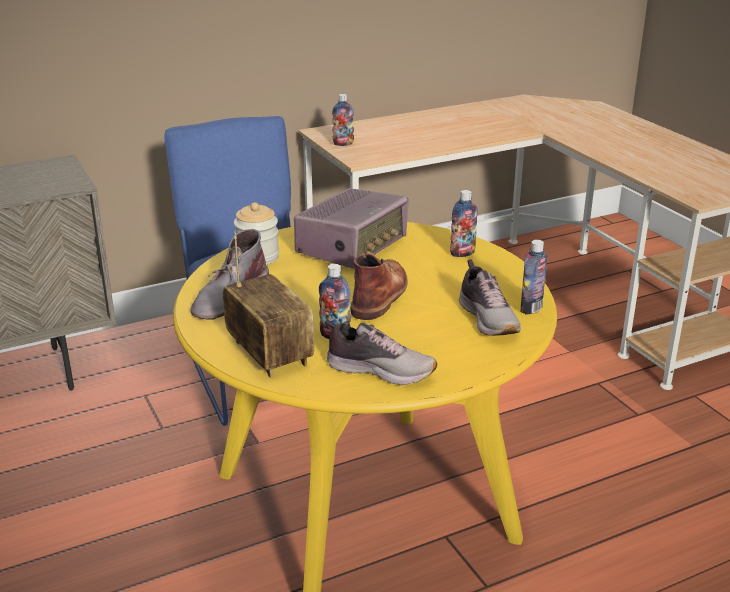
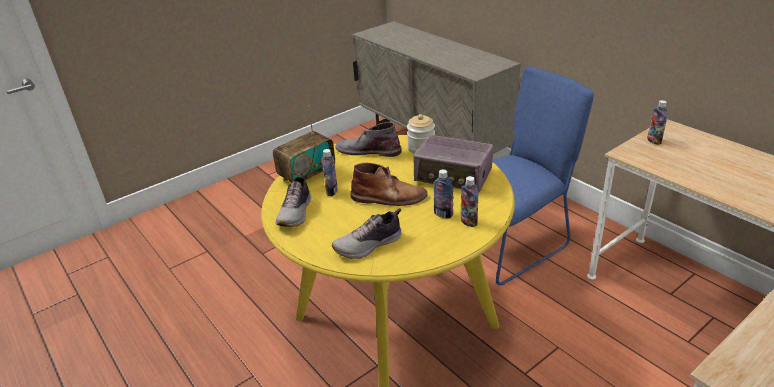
camera: 80 degrees right, 5 degrees up
bottle [520,240,548,315] -> bottle moved to [433,169,454,218]

